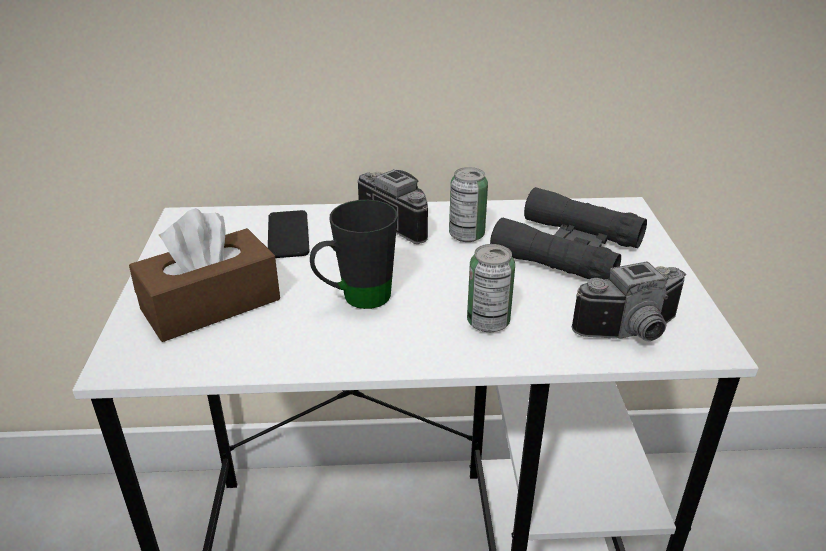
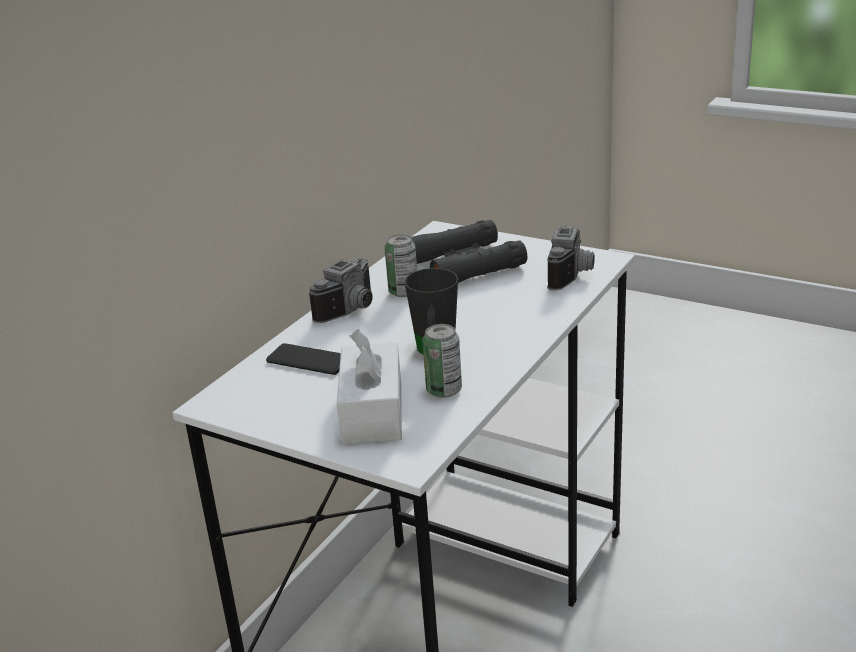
camera: 55 degrees left, 5 degrees down
brown tissue box [129,208,280,342] -> white tissue box [337,329,402,444]
camera [358,169,428,244] -> camera turned 135 degrees clockwise [309,258,373,323]
can [467,244,515,332] -> can moved to [423,324,462,398]

